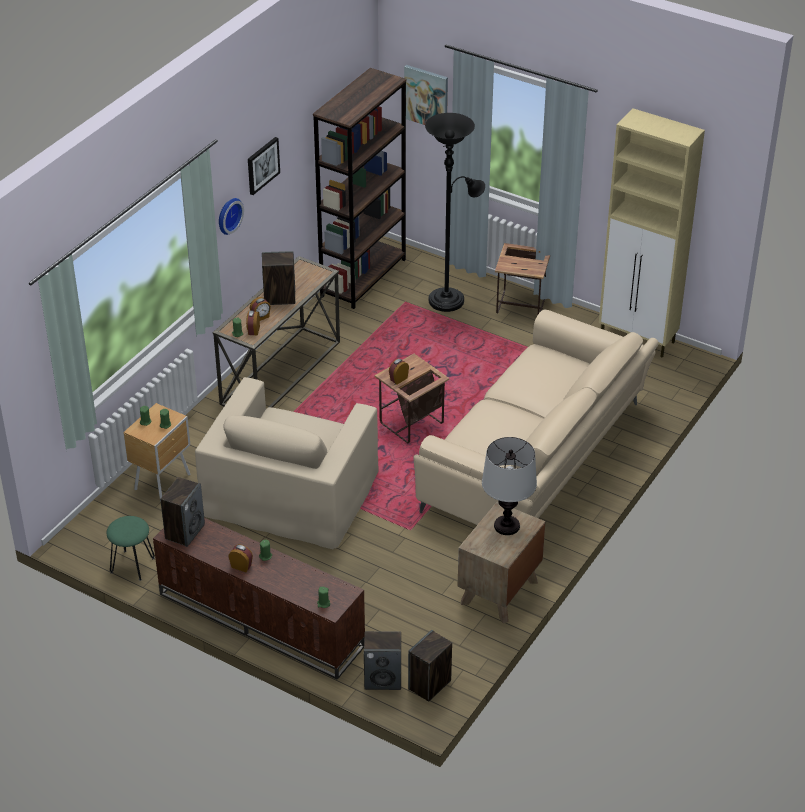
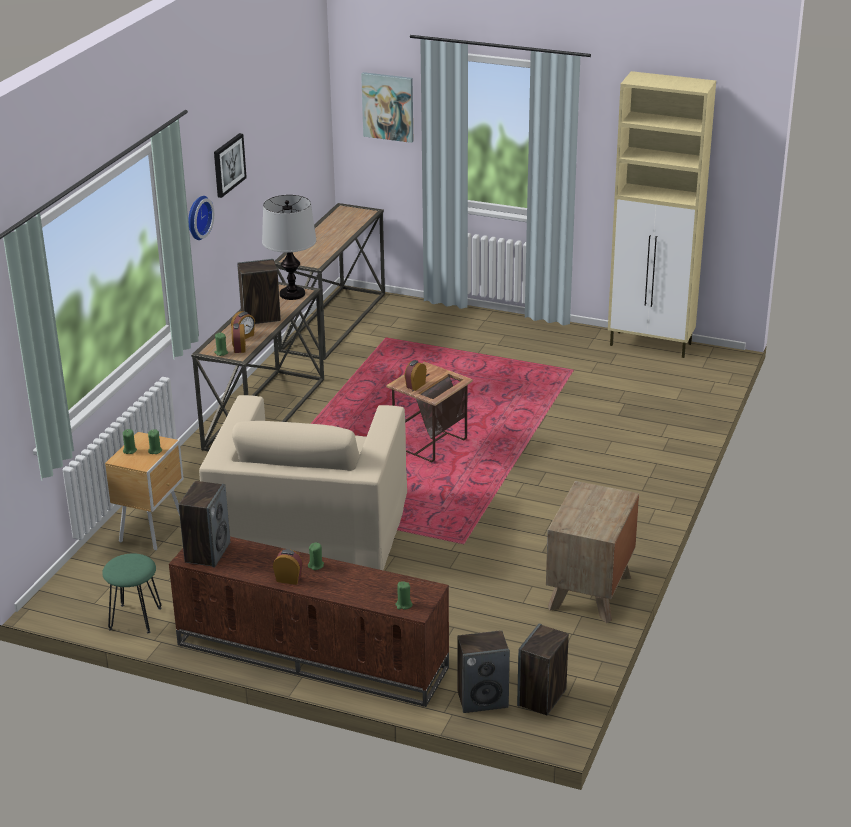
camera: 10 degrees left, 10 degrees down
brown bookcase [313,68,406,309] -> console table [274,203,385,360]
beige sofa [413,310,659,525] -> none
black floor lamp [425,113,485,312] -> none
table lamp [482,437,537,535] -> table lamp moved to [262,195,316,300]
side table [495,243,550,314] -> none

